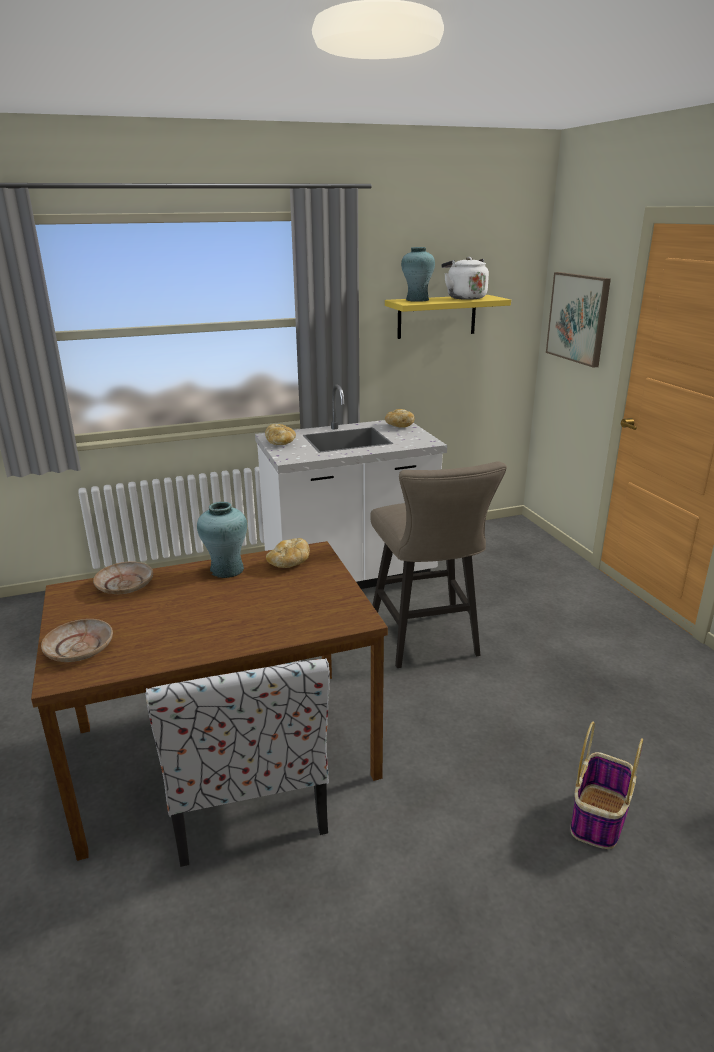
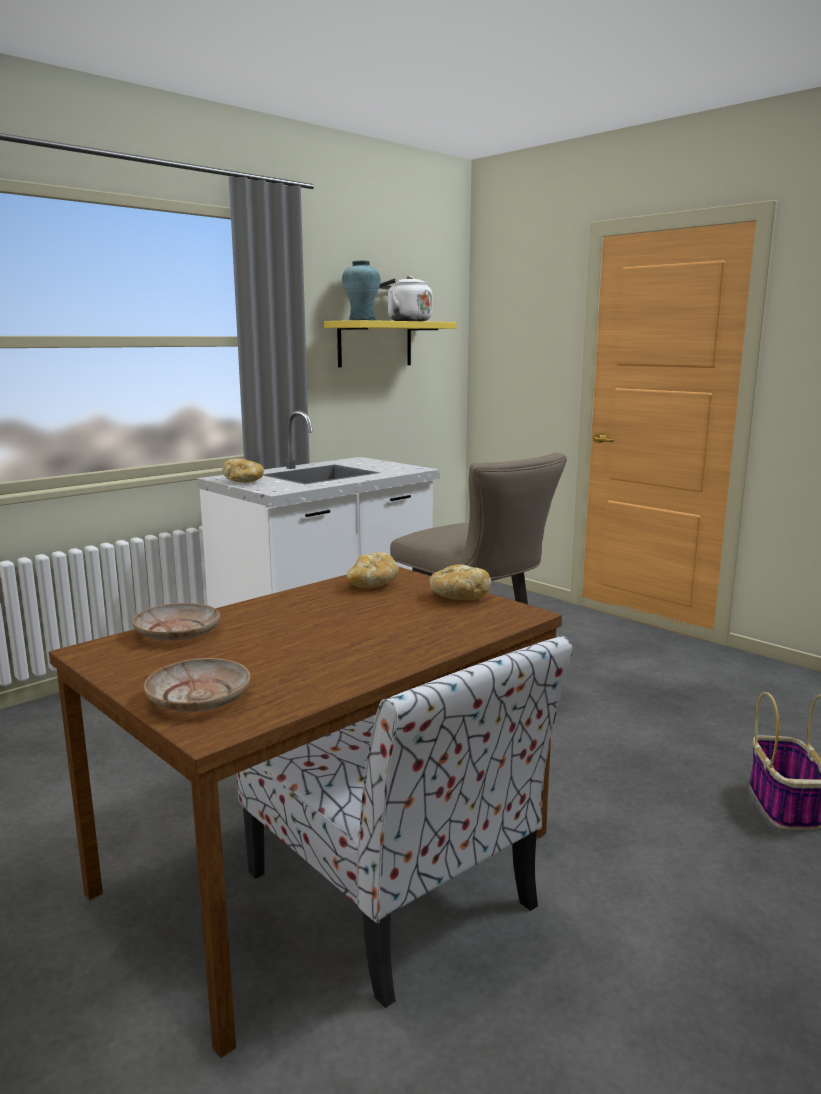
camera: 25 degrees left, 10 degrees down
turquoise vase [197,502,247,578] -> none
bread [385,409,415,428] -> bread moved to [429,565,491,600]
picture [546,272,611,368] -> none

